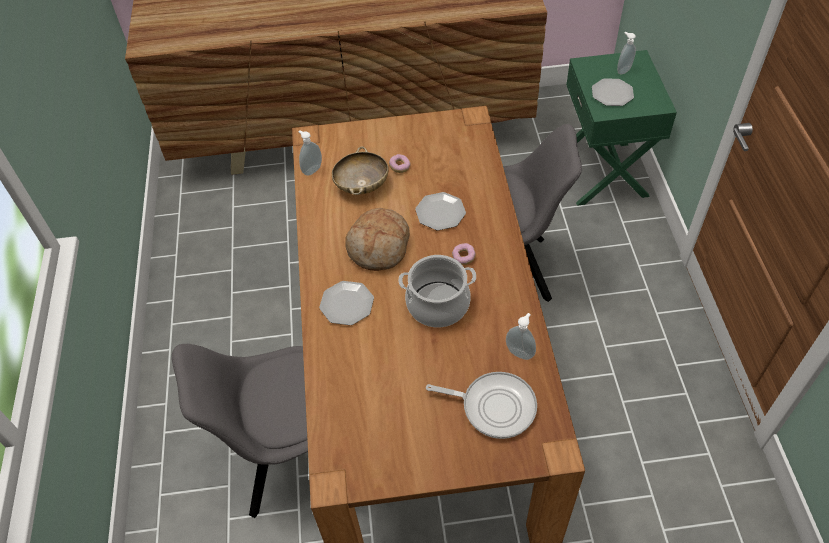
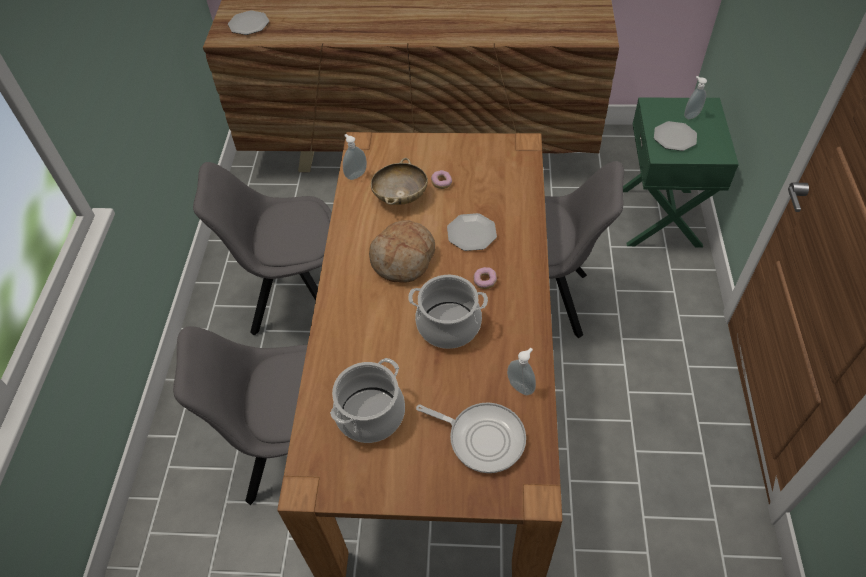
camera: 10 degrees right, 0 degrees up
plate [319,281,374,325] -> plate moved to [228,10,269,35]
none -> grey chair [193,162,332,336]
none -> cooking pot [330,358,405,443]

